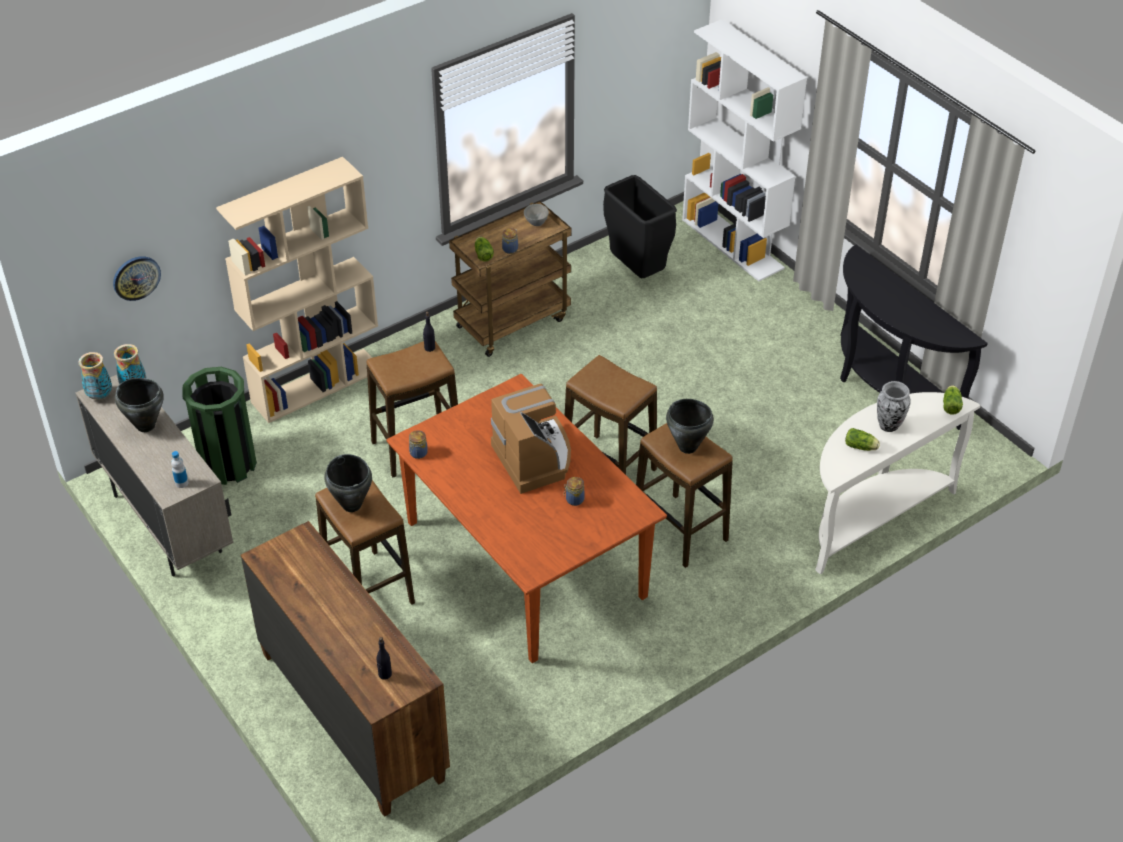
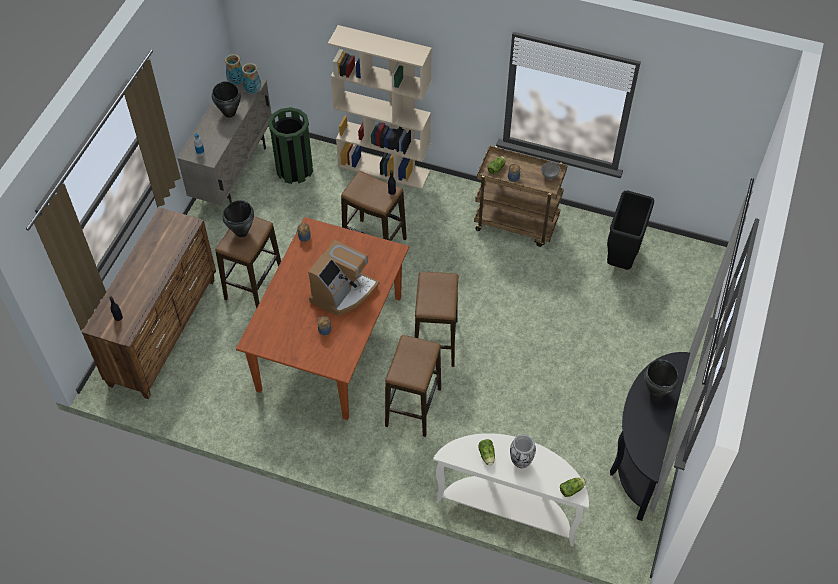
camera: 55 degrees right, 10 degrees up
wall clock [113,256,161,301] -> none
black cooking pot [666,399,714,454] -> black cooking pot moved to [644,359,679,398]
white bookcase [682,19,807,282] -> none

